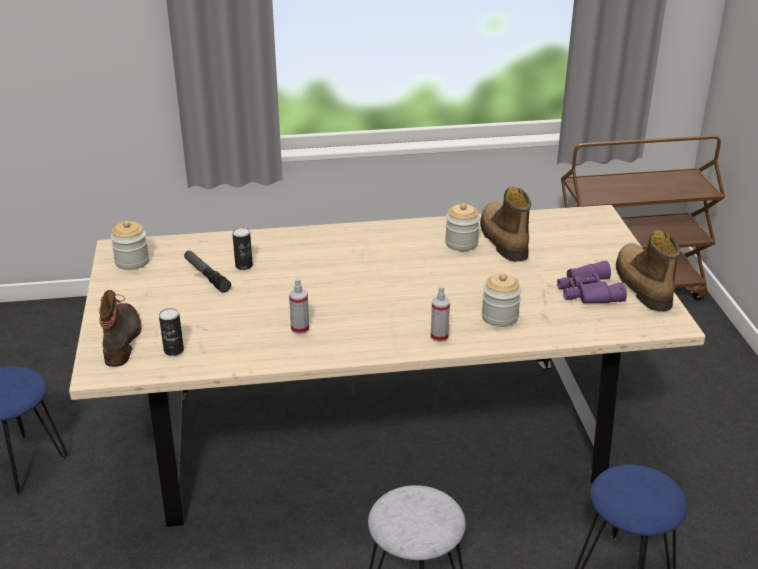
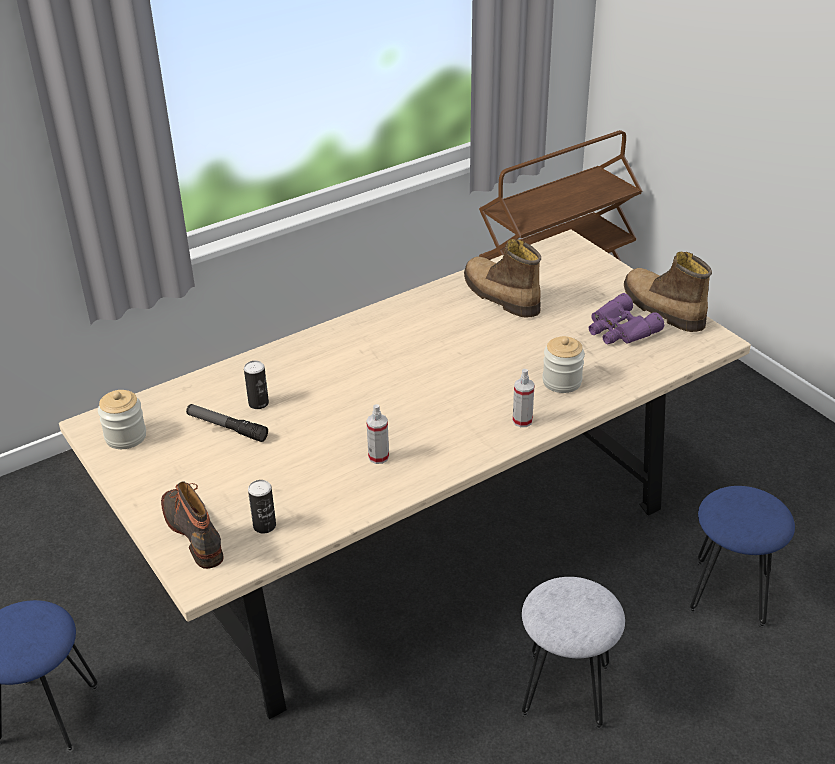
camera: 25 degrees left, 5 degrees up
jar [445,203,480,251] -> none

